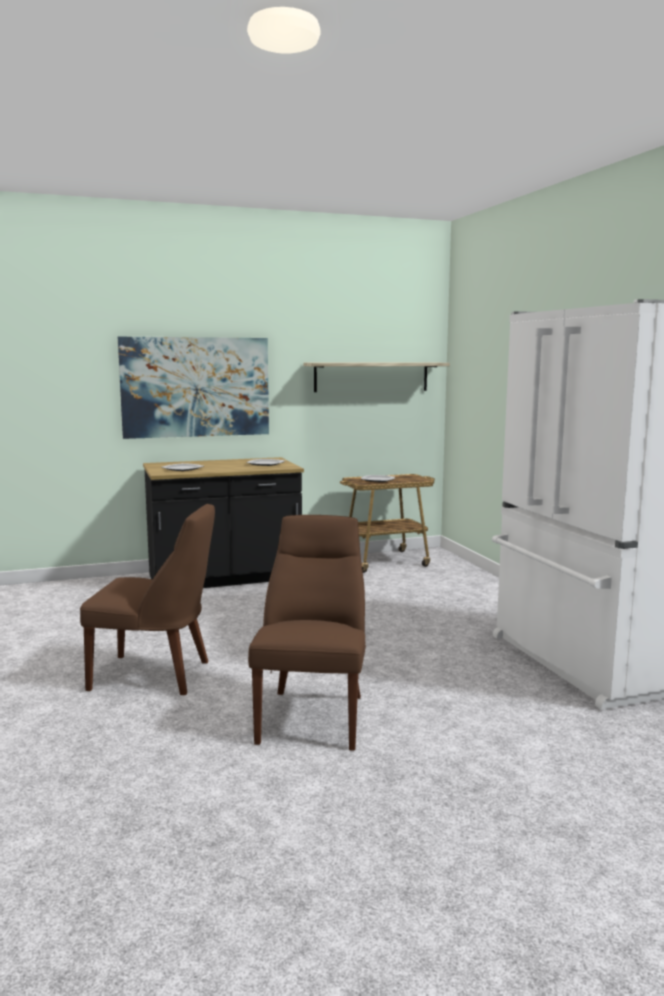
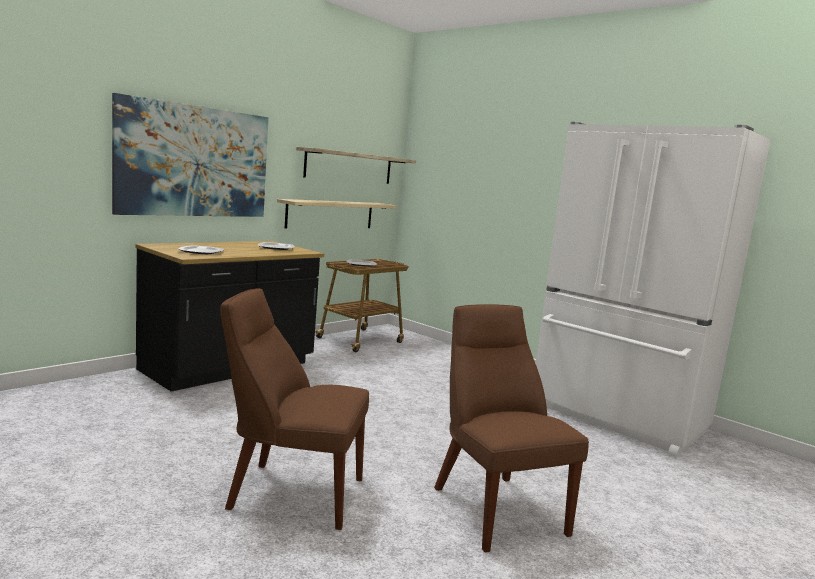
camera: 30 degrees left, 0 degrees up
brown chair [80,504,215,695] -> brown chair turned 150 degrees counterclockwise [220,288,369,530]
none -> beige shelf [277,199,397,229]

